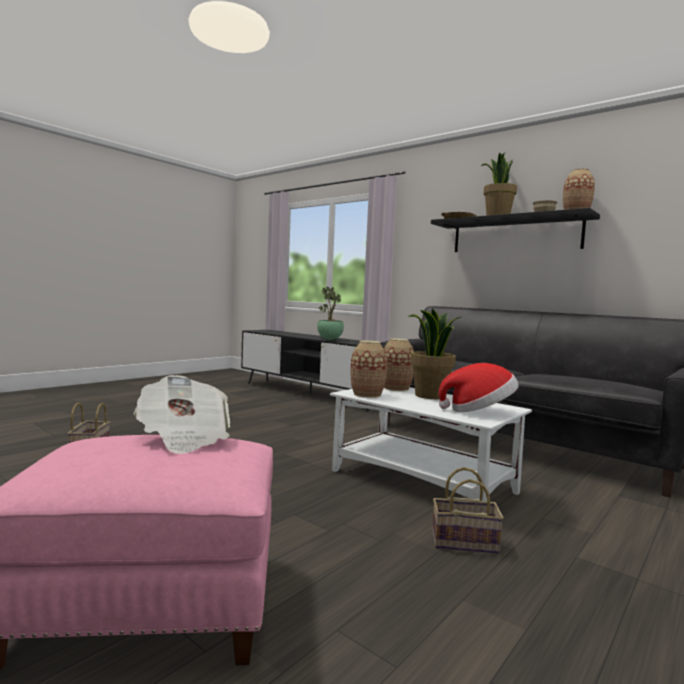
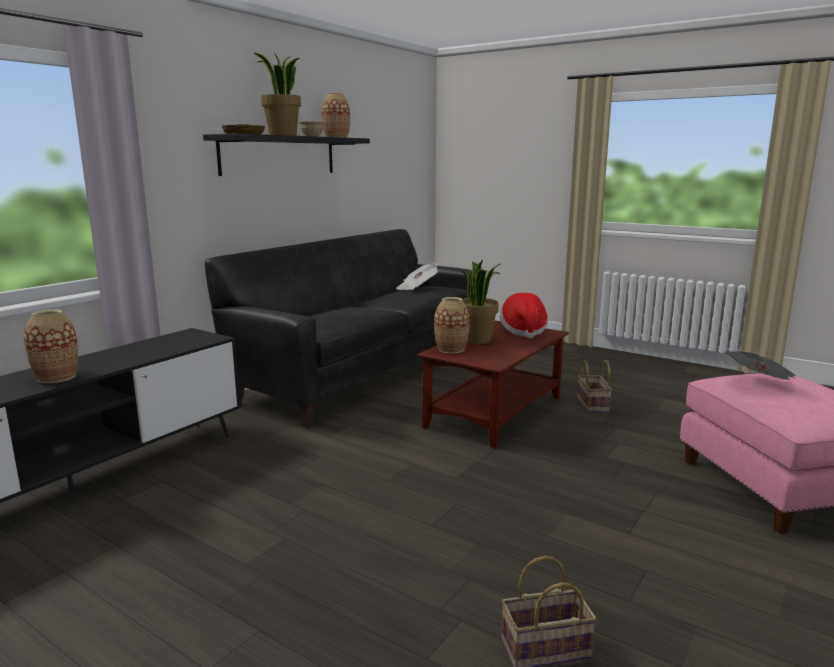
camera: 95 degrees left, 10 degrees up
potted plant [317,287,344,340] -> none
white coffee table [330,387,532,501] -> brown coffee table [417,320,569,448]
vase [351,340,387,398] -> vase moved to [24,309,78,383]
none -> newspaper [396,263,438,290]

